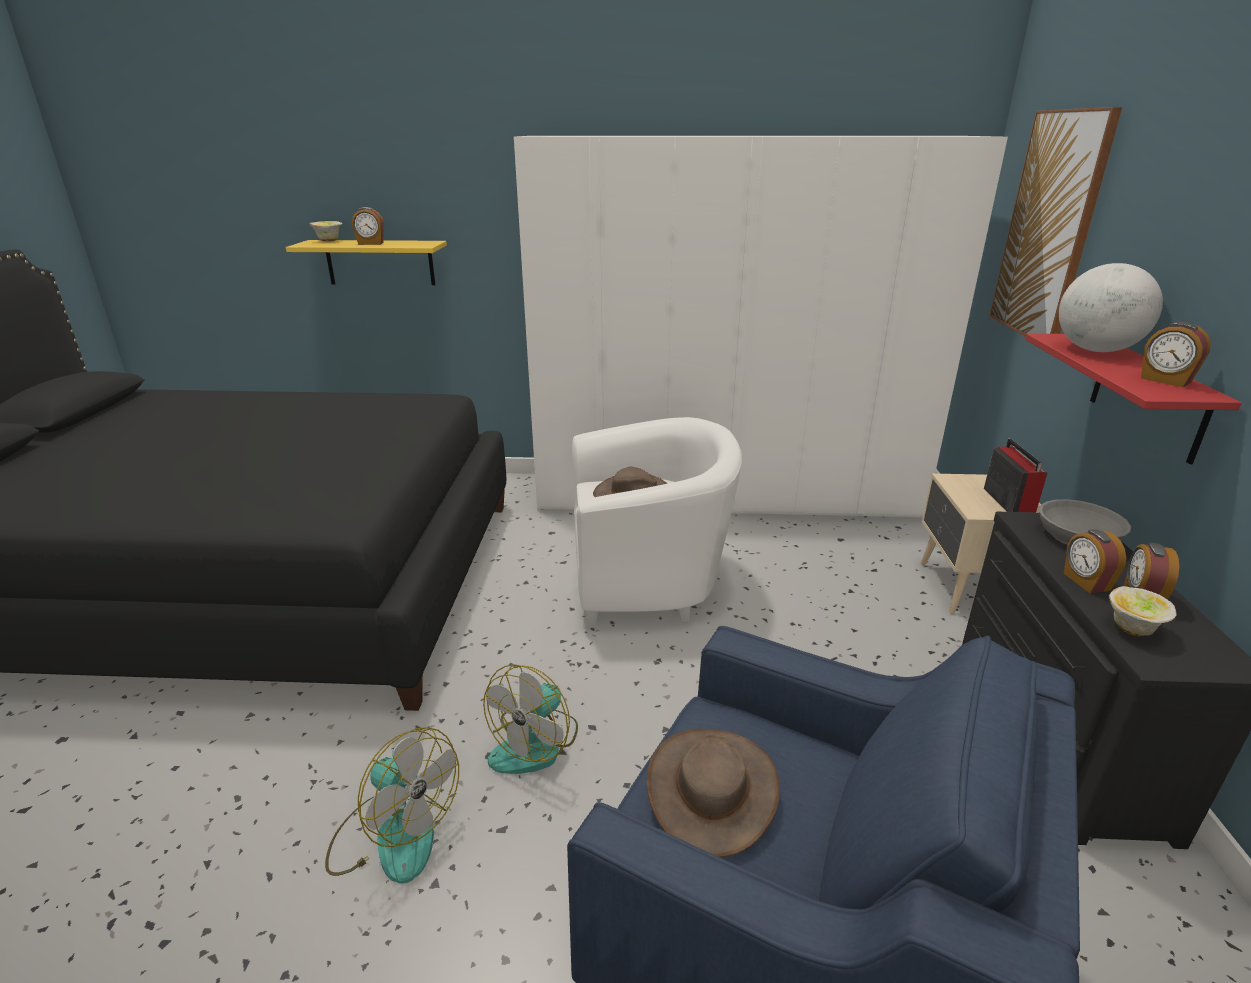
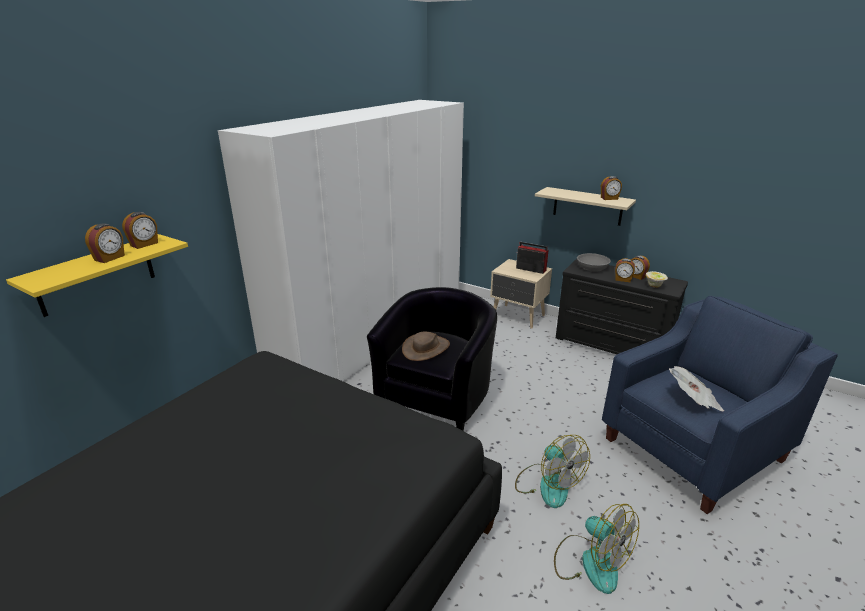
camera: 60 degrees left, 0 degrees up
bowl [310,221,342,242] -> none
fan [325,727,459,884] -> fan turned 75 degrees clockwise [554,504,639,594]
white armchair [572,417,742,628] -> black armchair [367,287,497,431]
brown hat [647,729,780,858] -> newspaper [669,366,724,412]
picture [989,107,1122,337] -> none
red shelf [1025,334,1242,464] -> beige shelf [535,187,636,226]
globe [1059,263,1163,352] -> none
none -> alarm clock [122,212,158,249]

